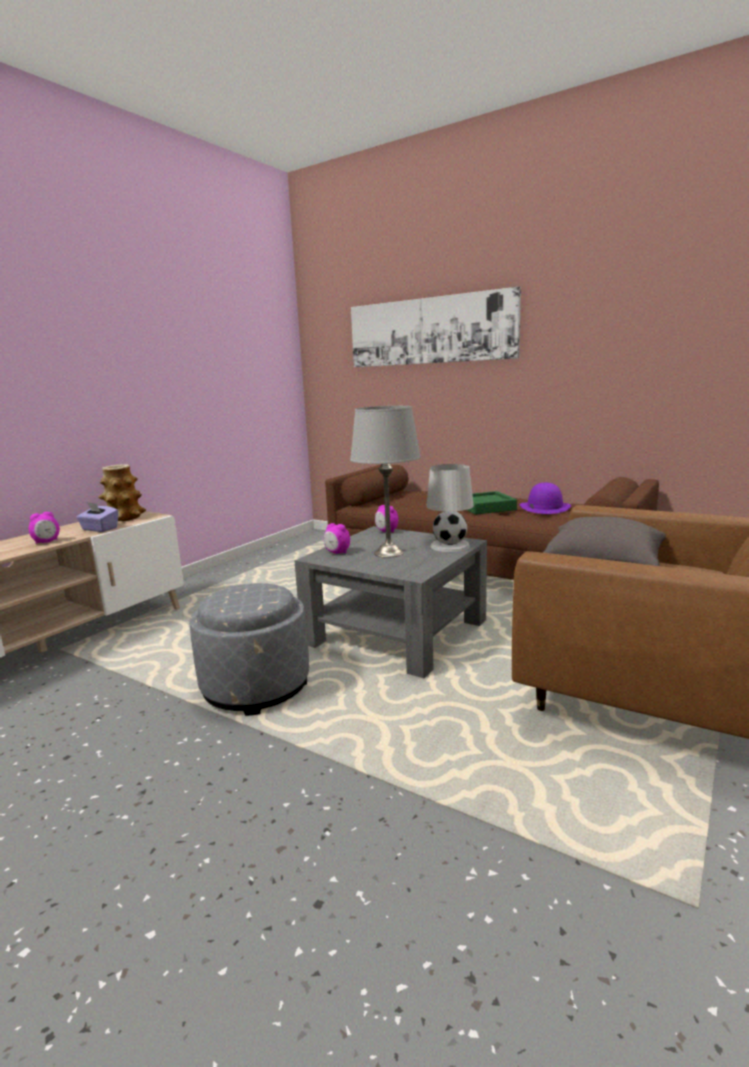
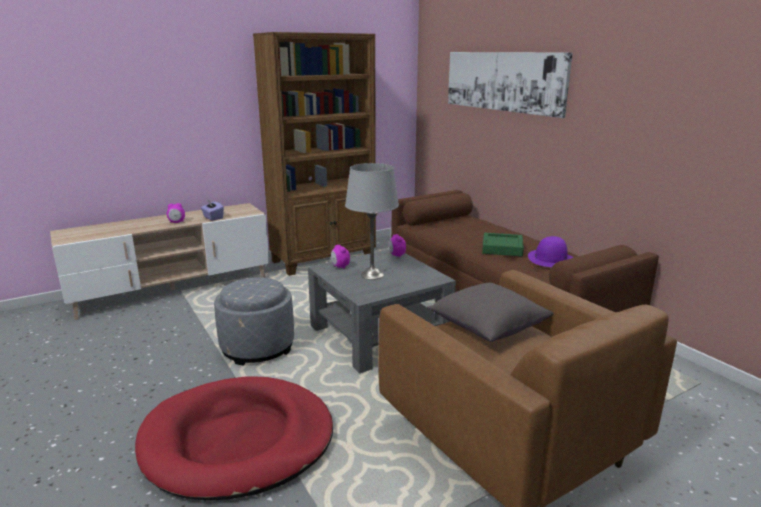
camera: 25 degrees right, 5 degrees up
vase [98,464,146,521] -> none
white table lamp [426,464,474,552] -> none
none -> red dog bed [135,376,333,500]
none -> brown bookcase [253,32,376,276]

